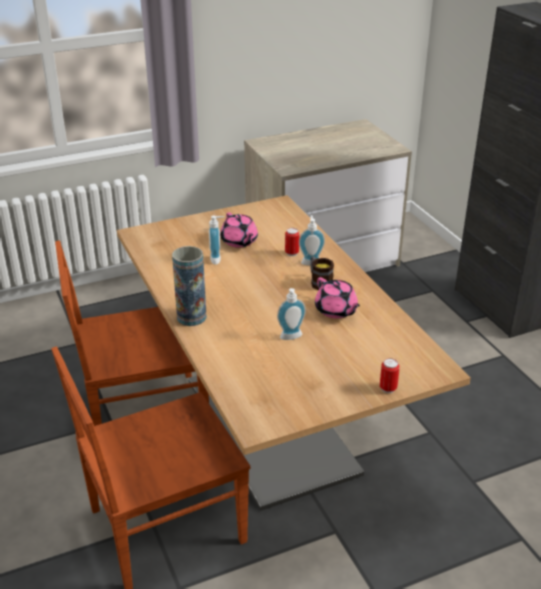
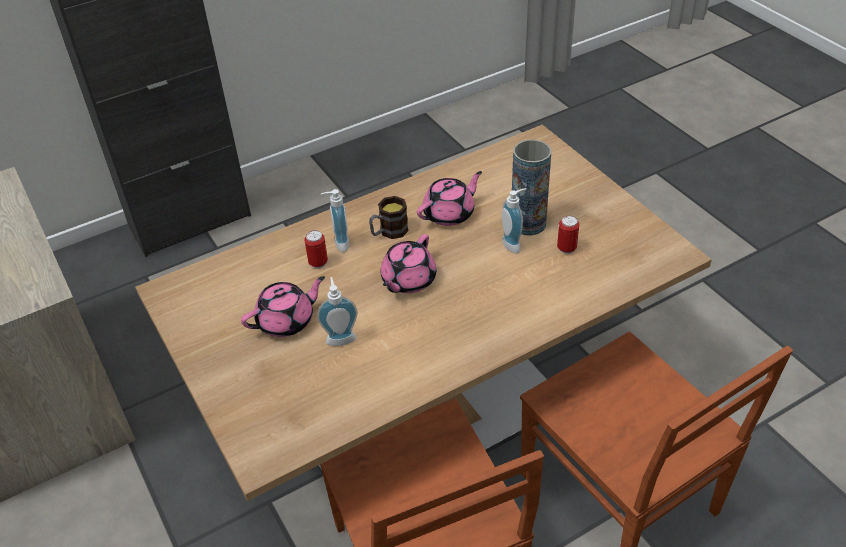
camera: 95 degrees left, 10 degrees up
vase [172,246,207,326] -> vase moved to [512,140,551,236]
can [380,358,400,393] -> can moved to [557,216,579,254]
none -> pink teapot [381,234,436,293]

